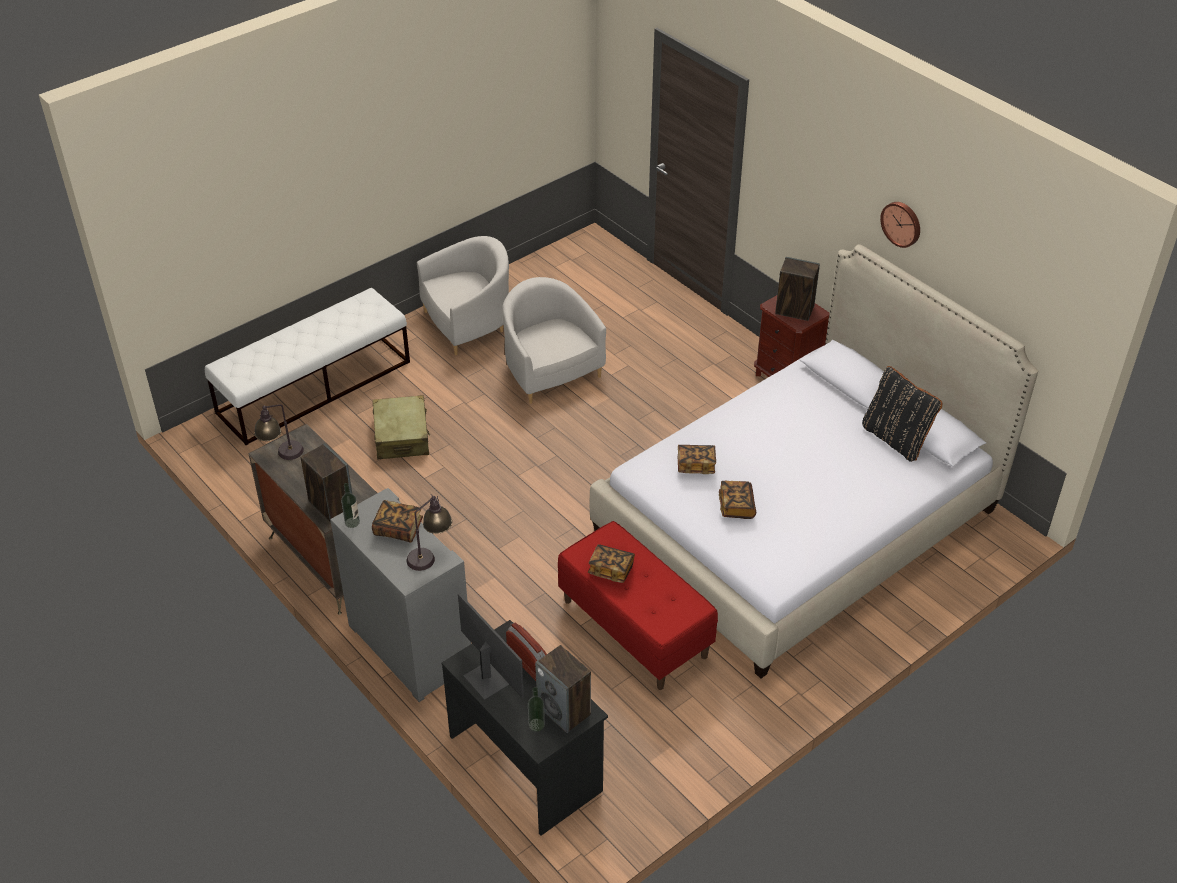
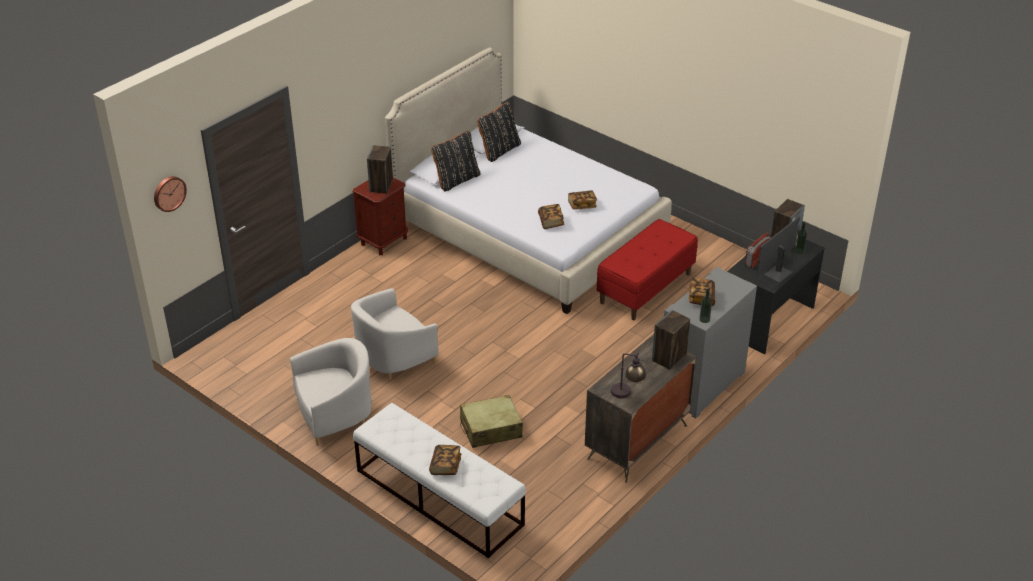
camera: 100 degrees left, 5 degrees down
table lamp [407,494,452,571] -> none
white armchair [417,236,509,355] -> white armchair turned 105 degrees clockwise [290,338,372,446]
book [588,544,635,583] -> book moved to [429,445,461,475]
wall clock [880,202,920,248] -> wall clock moved to [154,176,187,212]
none -> black pillow [431,131,481,191]

